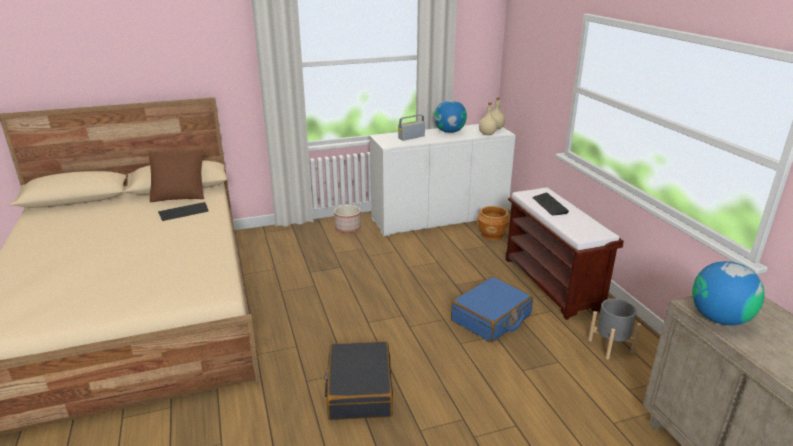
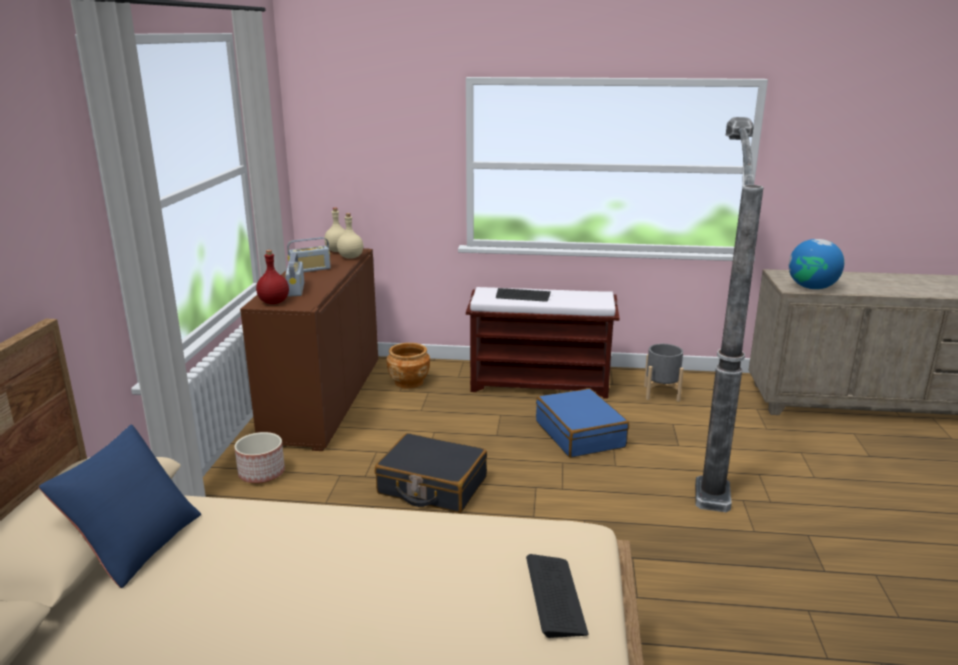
camera: 65 degrees left, 5 degrees down
brown pillow [149,150,204,202] -> blue pillow [38,424,201,588]
keyboard [158,202,209,221] -> keyboard moved to [526,554,588,638]
black suitcase [324,341,393,420] -> black suitcase moved to [375,433,487,513]
white cabinet [370,124,516,236] -> brown cabinet [240,248,378,451]
globe [434,100,467,133] -> radio [287,237,331,272]
none -> red bottle [256,250,289,304]
none -> floor lamp [695,117,764,512]

